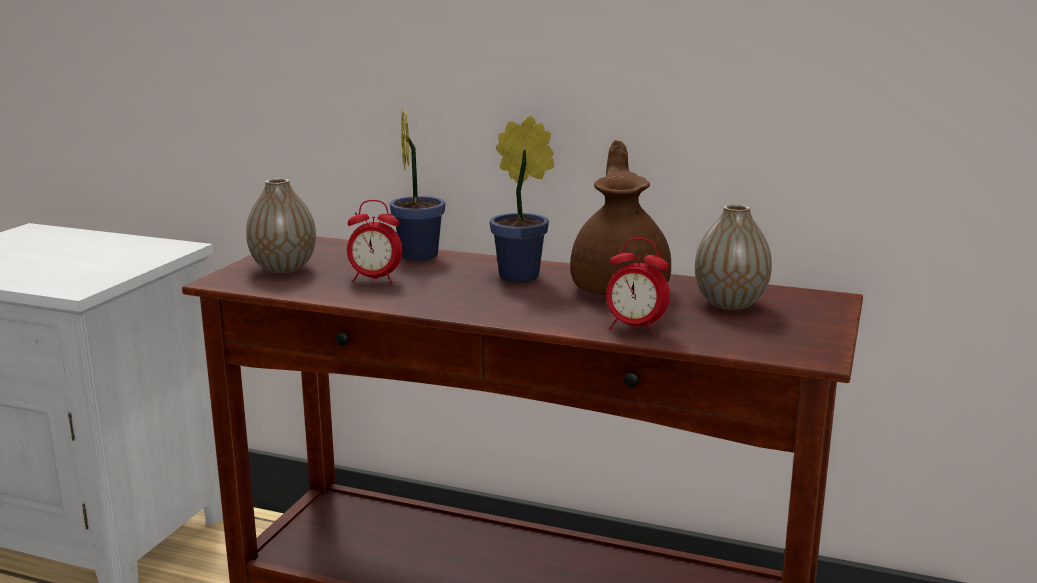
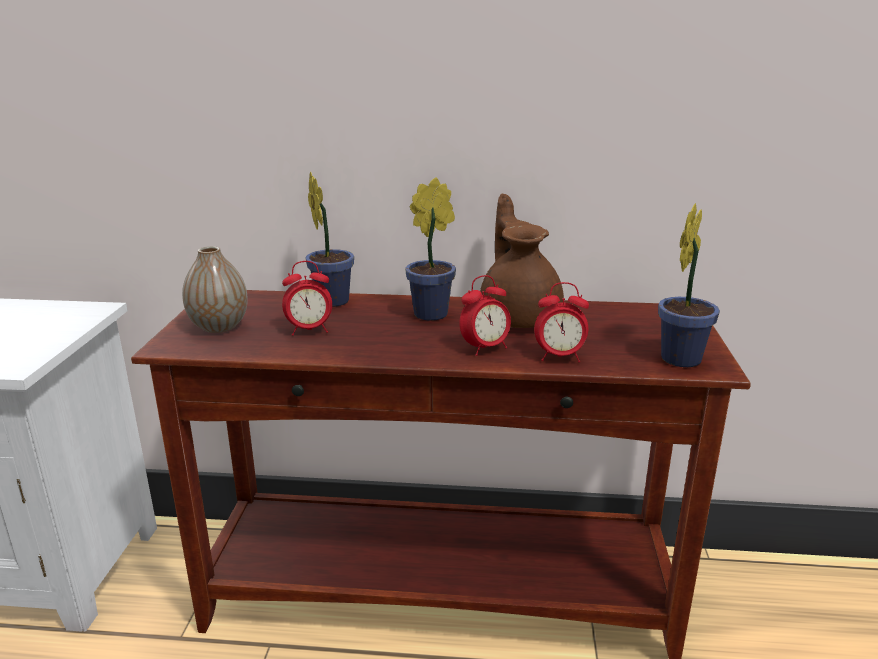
camera: 15 degrees left, 5 degrees up
vase [695,204,772,310] -> none
none -> alarm clock [459,275,511,356]
none -> potted plant [658,203,720,367]

